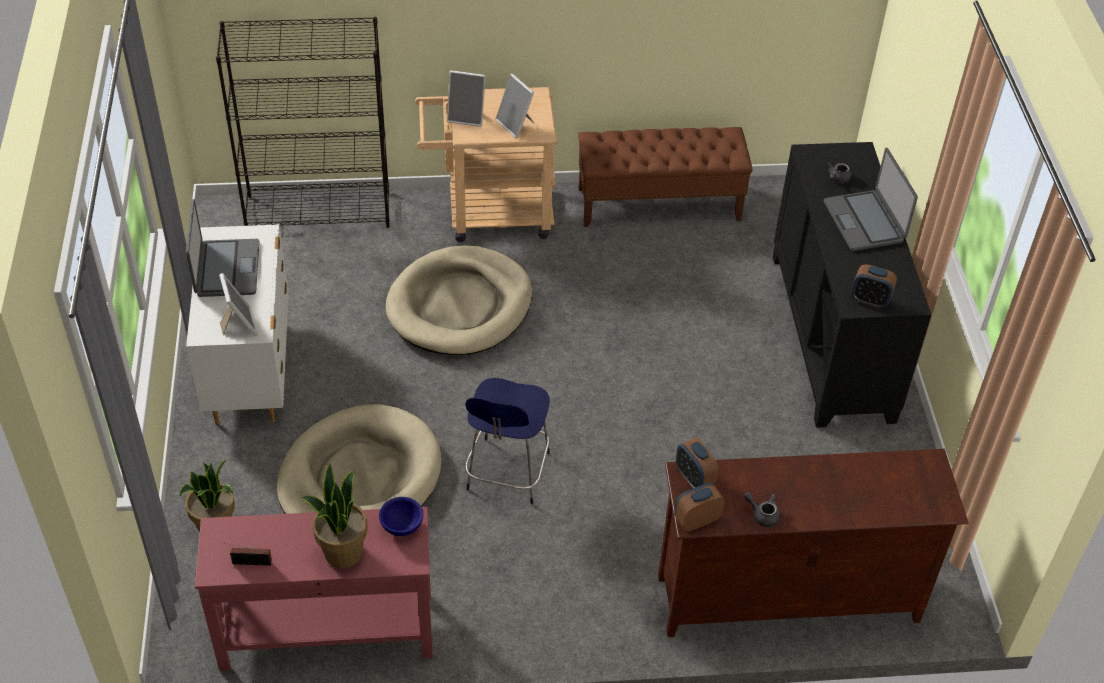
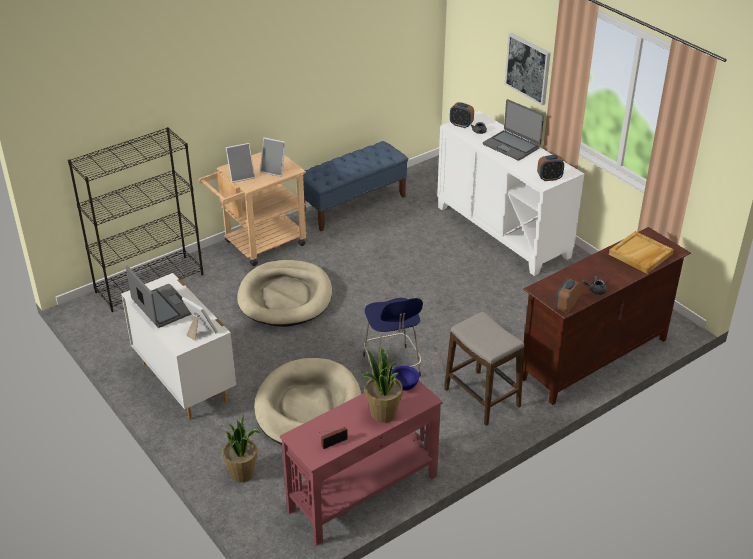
camera: 30 degrees left, 10 degrees down
brown bench [578,127,752,227] -> blue bench [296,141,408,231]
alarm clock [676,438,718,488] -> alarm clock moved to [450,102,474,128]
black cabinet [773,142,931,428] -> white cabinet [437,111,584,276]
none -> stool [444,312,524,426]
none -> picture [505,33,551,105]
none -> beige tray [609,231,674,274]

